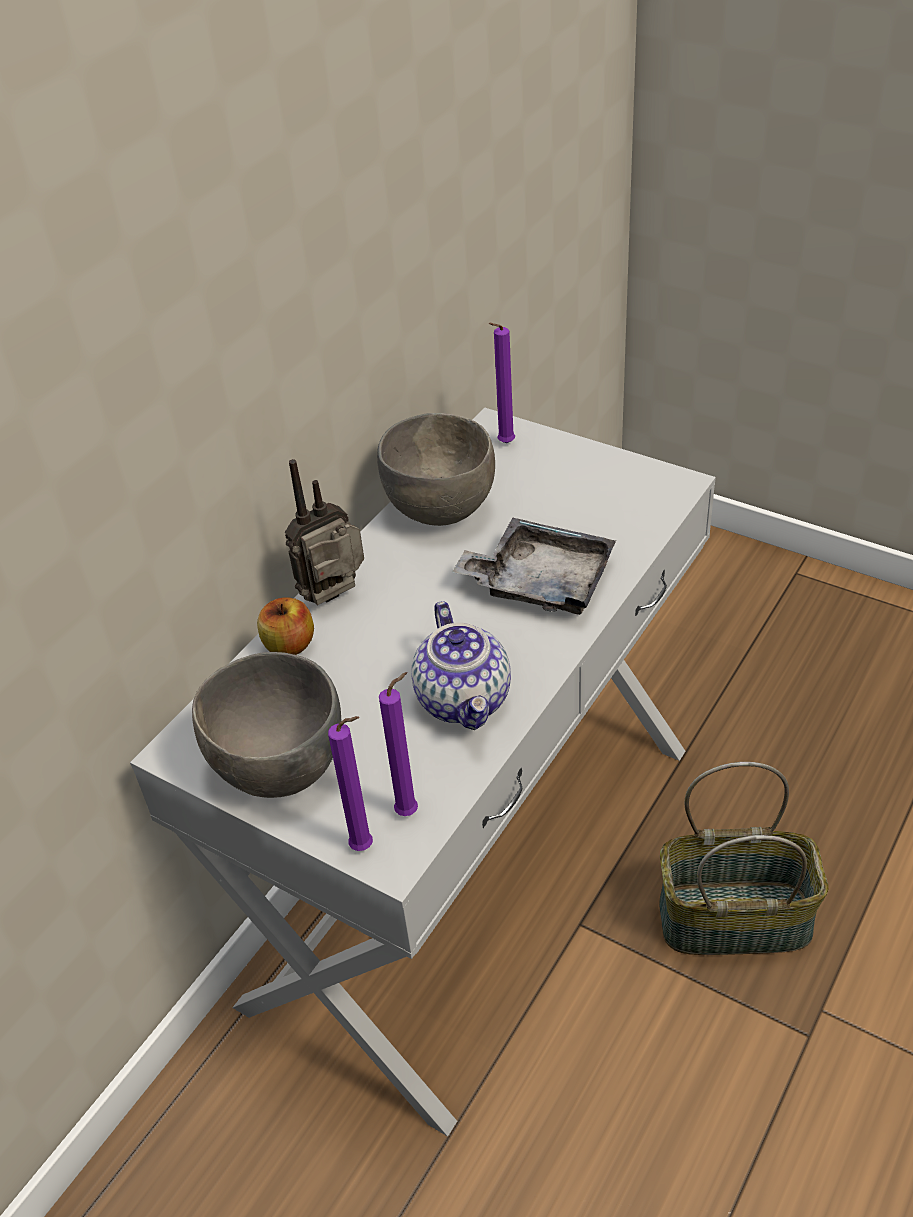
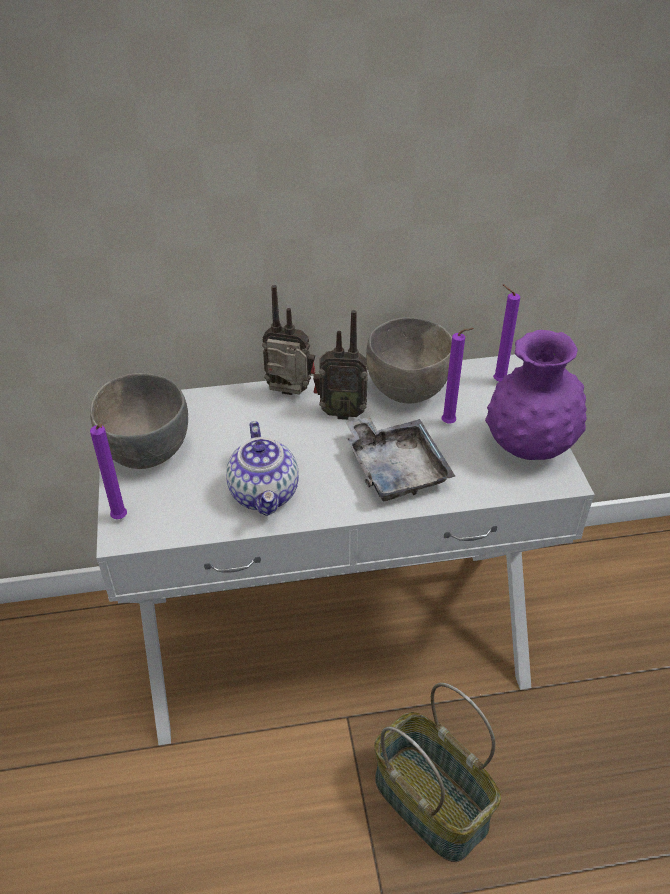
camera: 45 degrees right, 0 degrees up
apple [257,598,314,655] -> none
purple candle [379,672,418,816] -> purple candle moved to [442,328,474,424]
teapot [411,601,511,730] -> teapot turned 45 degrees counterclockwise [226,421,299,516]
none -> radio [313,310,368,420]
none -> purple vase [485,330,587,460]

